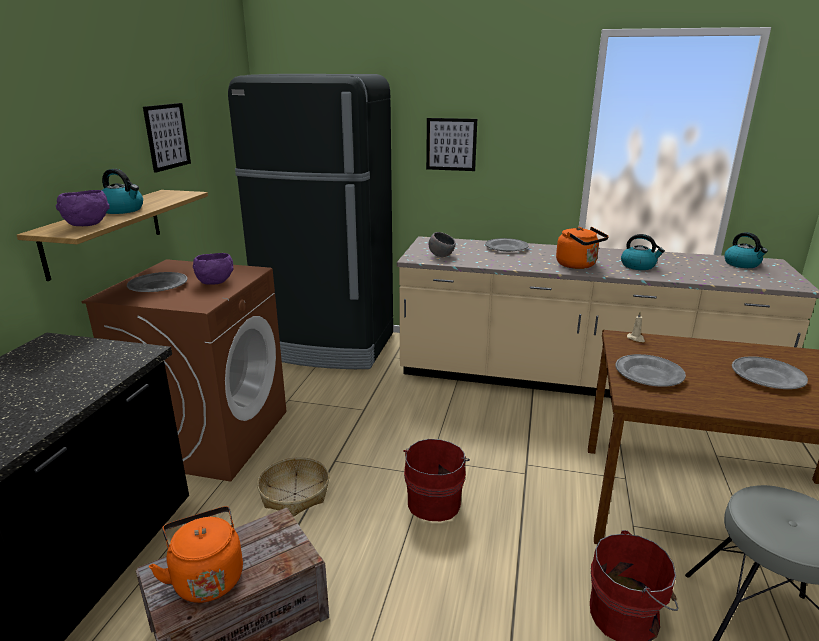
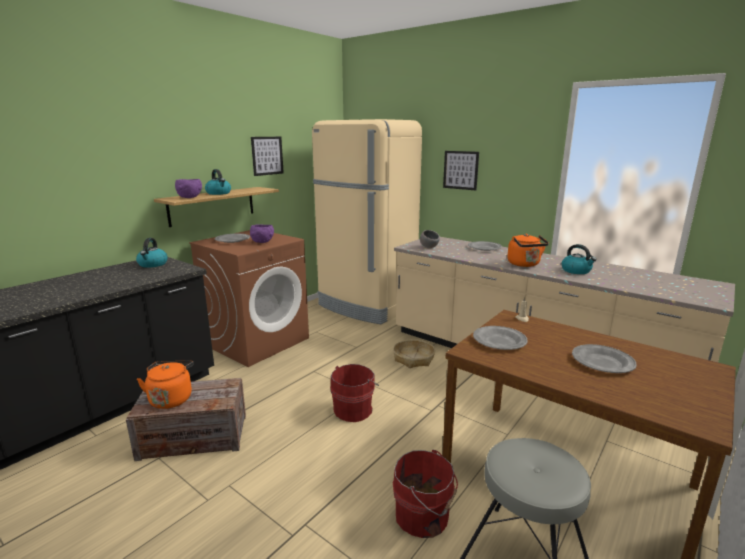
camera: 25 degrees right, 5 degrees down
black fridge [228,74,393,369] -> beige fridge [312,119,422,324]
basket [257,457,329,517] -> basket moved to [393,339,435,368]
kettle [725,232,768,268] -> kettle moved to [136,238,168,268]

